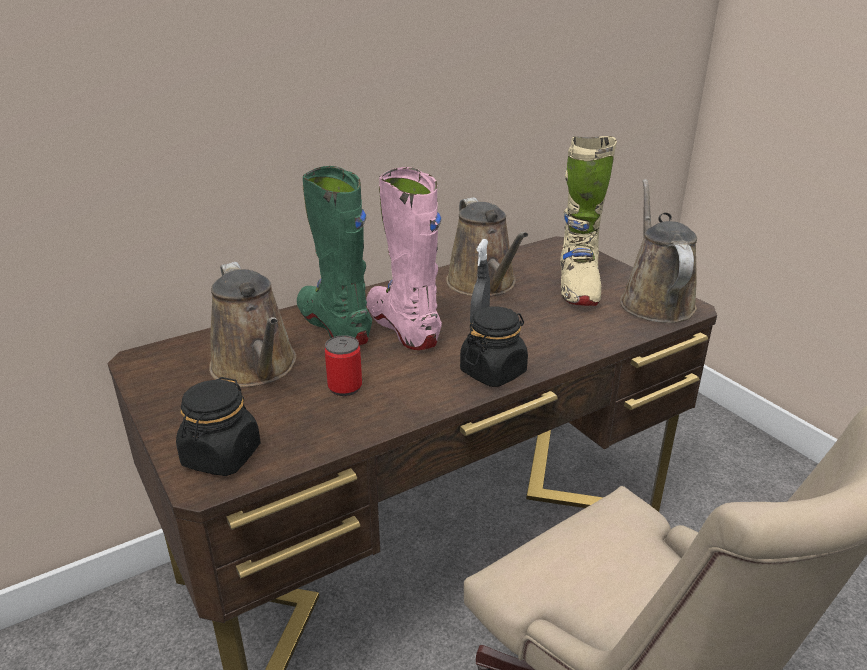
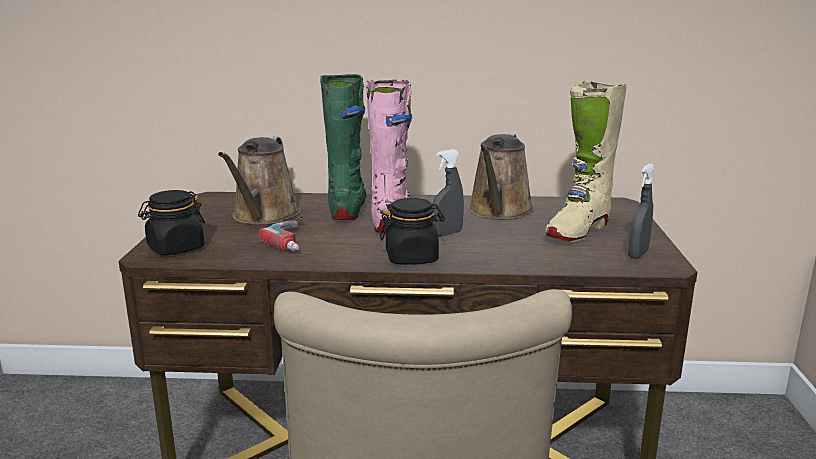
camera: 35 degrees right, 10 degrees down
can [325,335,362,396] -> power drill [259,216,304,251]
brown watering can [620,179,697,323] -> grey spray bottle [628,163,655,259]

